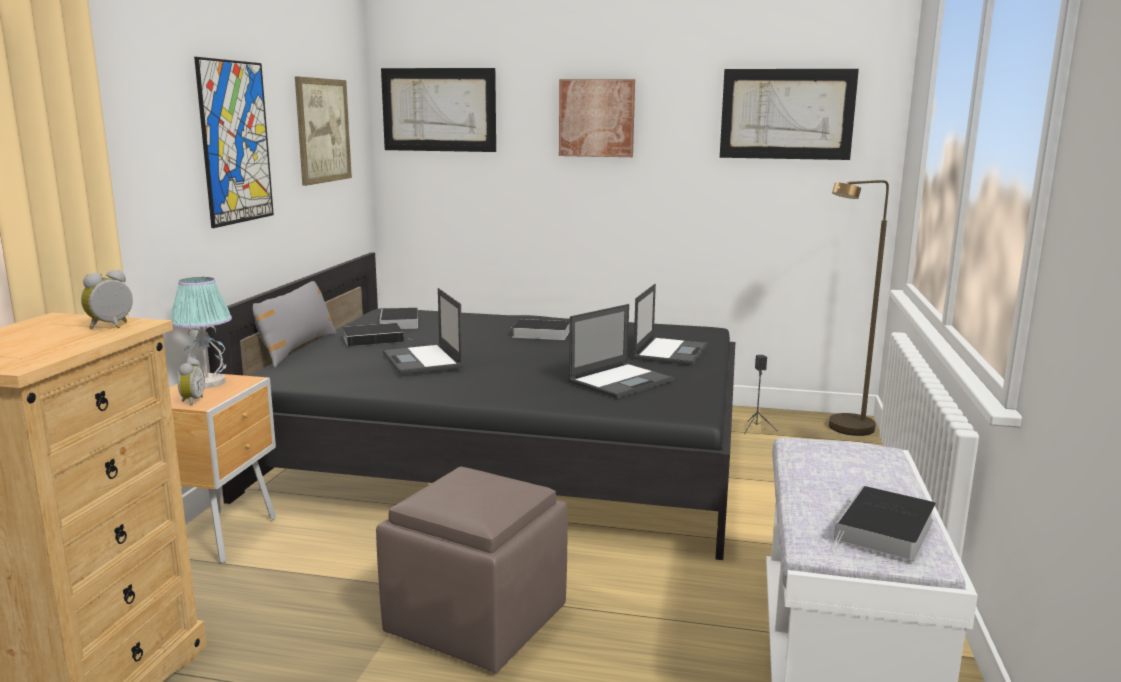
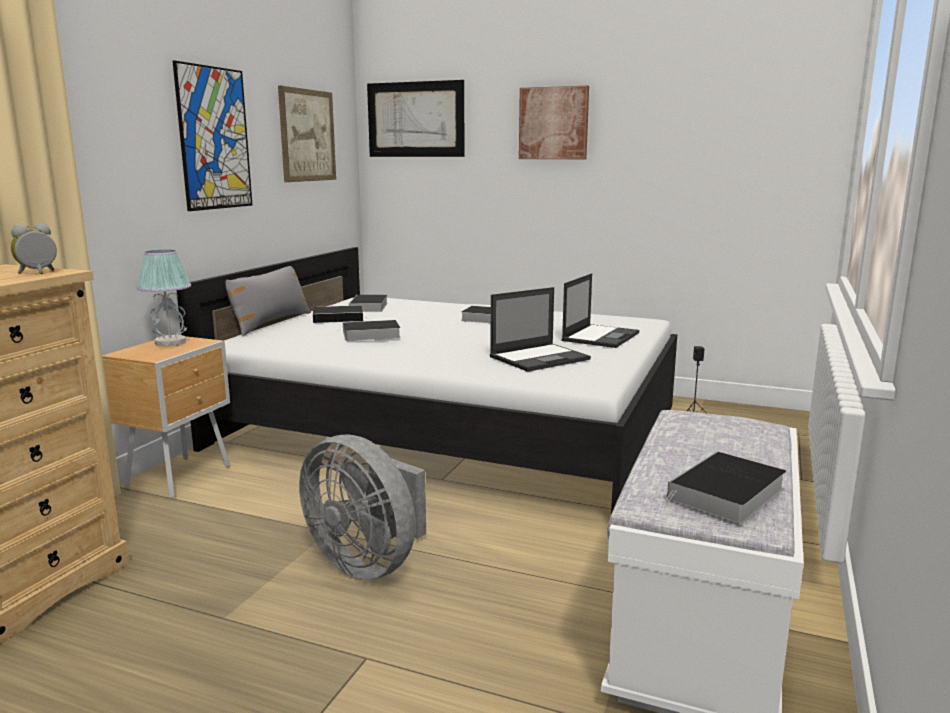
camera: 10 degrees right, 0 degrees up
alarm clock [178,358,205,406] -> none
black bed [205,252,735,560] -> white bed [176,247,677,514]
brown ottoman [376,467,568,673] -> grey fan [299,434,426,580]
laptop [383,288,463,374] -> book [338,320,401,341]
picture [720,69,859,160] -> none
brown floor lamp [829,180,889,436] -> none

